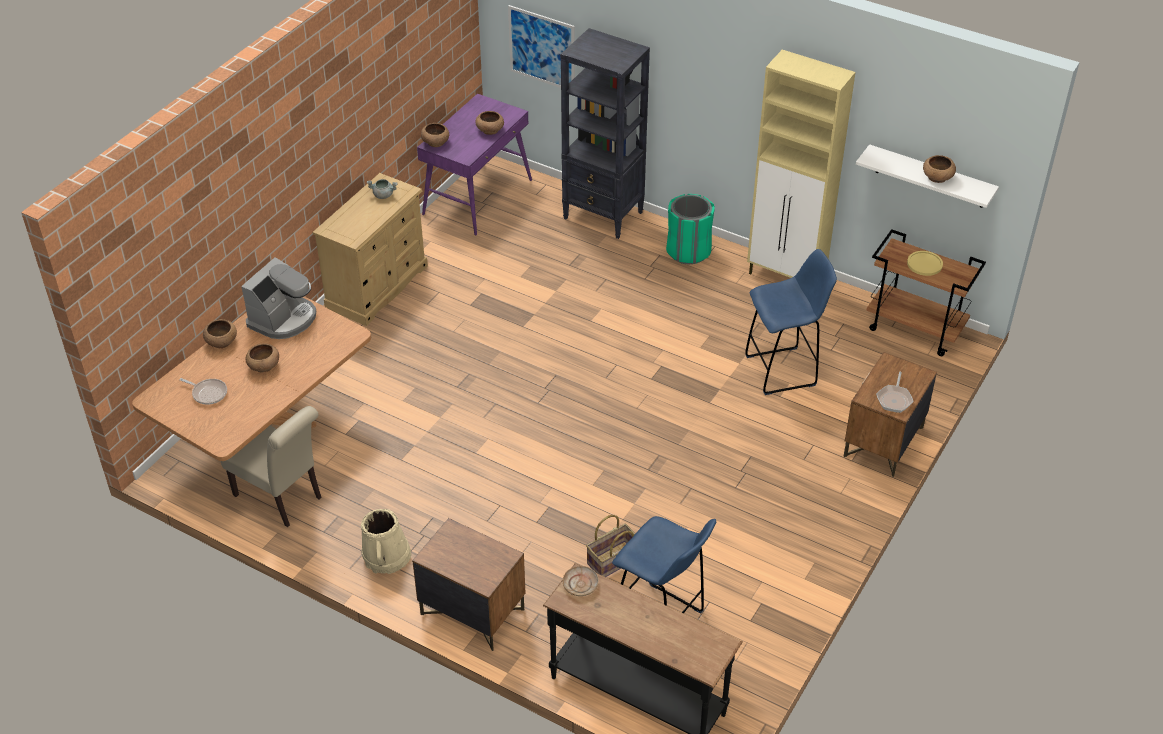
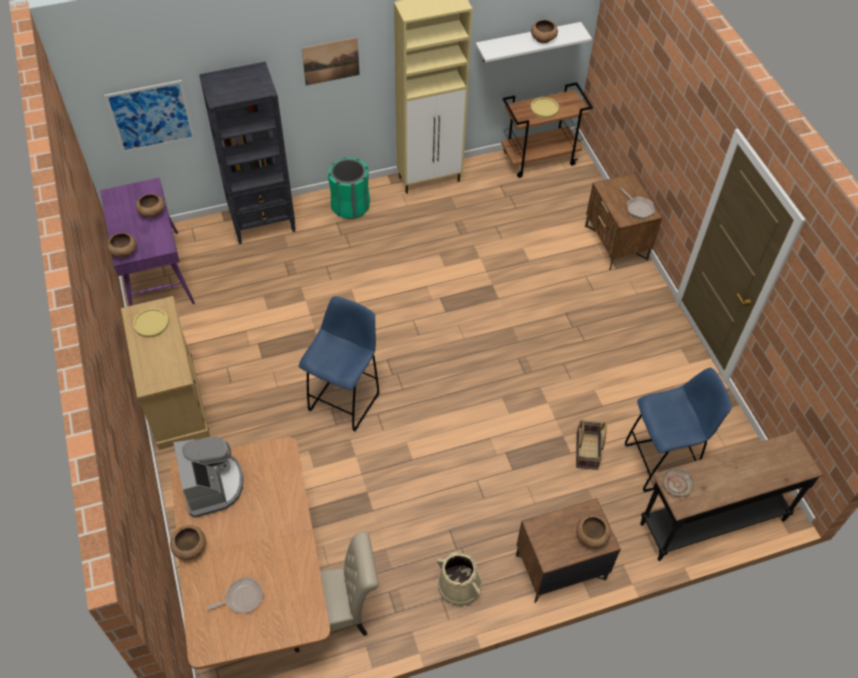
camera: 50 degrees left, 10 degrees up
brown bowl [246,343,279,372] -> brown bowl moved to [576,515,611,548]
grey cooking pot [367,179,398,199] -> yellow plate [133,308,169,337]
blue stool [745,249,837,395] -> blue stool moved to [299,296,379,432]
none -> picture [302,37,360,86]

